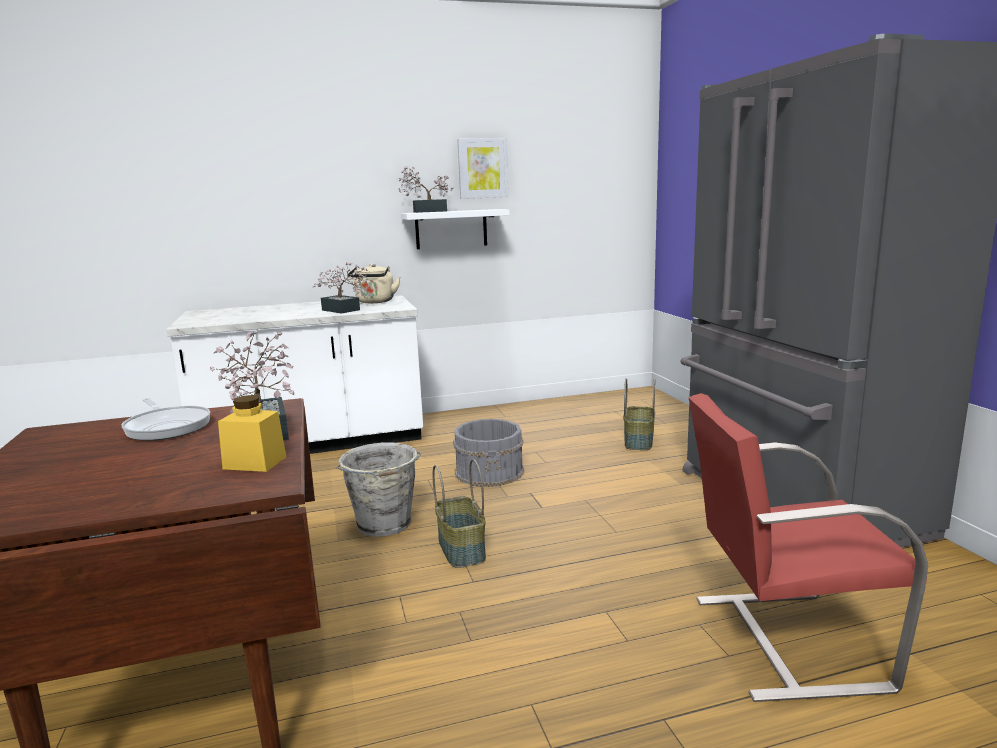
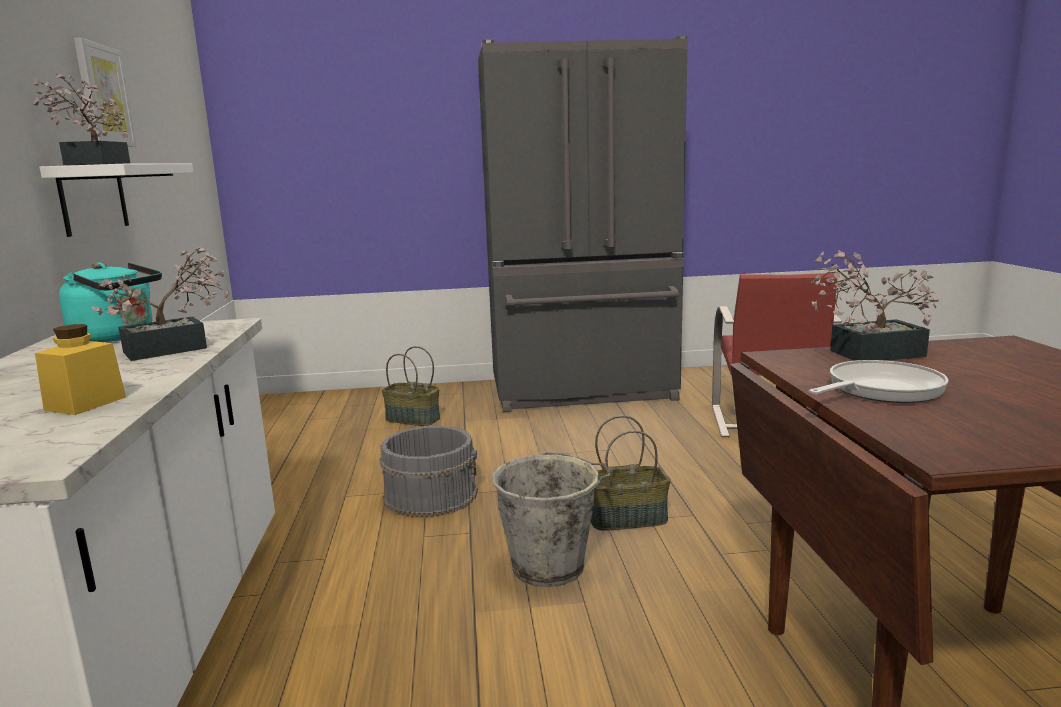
camera: 80 degrees left, 0 degrees up
yellow jar [218,395,286,472] -> yellow jar moved to [35,324,126,415]
beige kettle [348,264,400,303] -> turquoise kettle [59,262,162,342]

